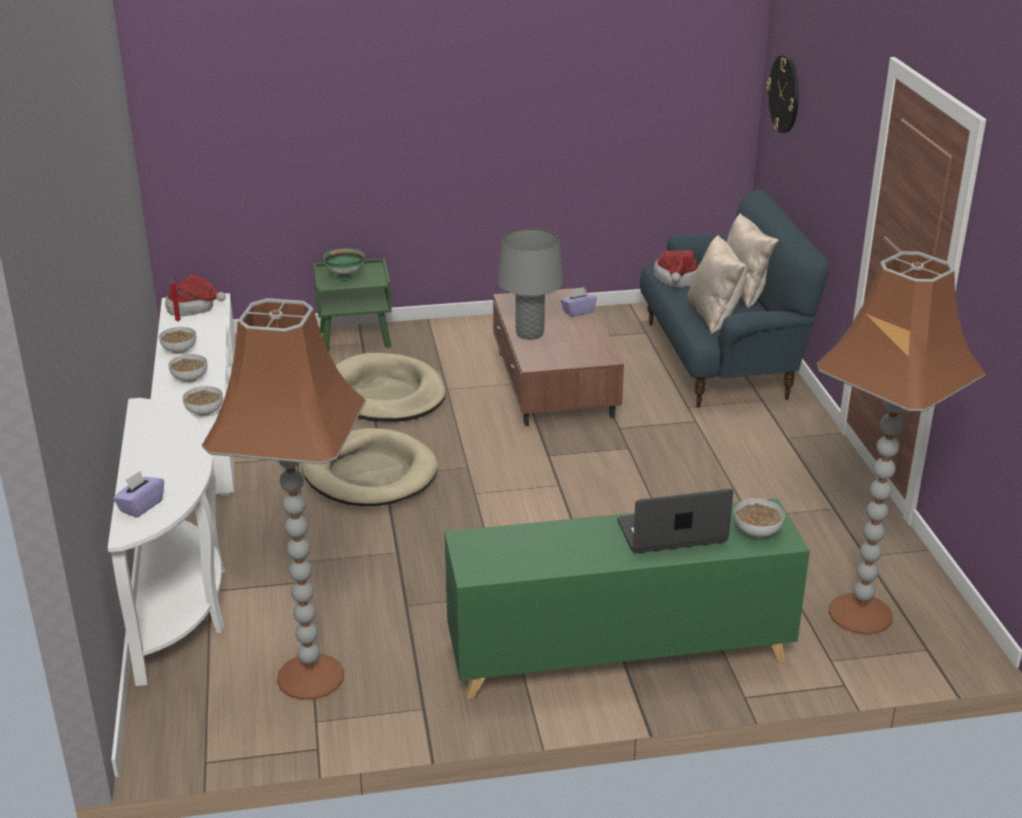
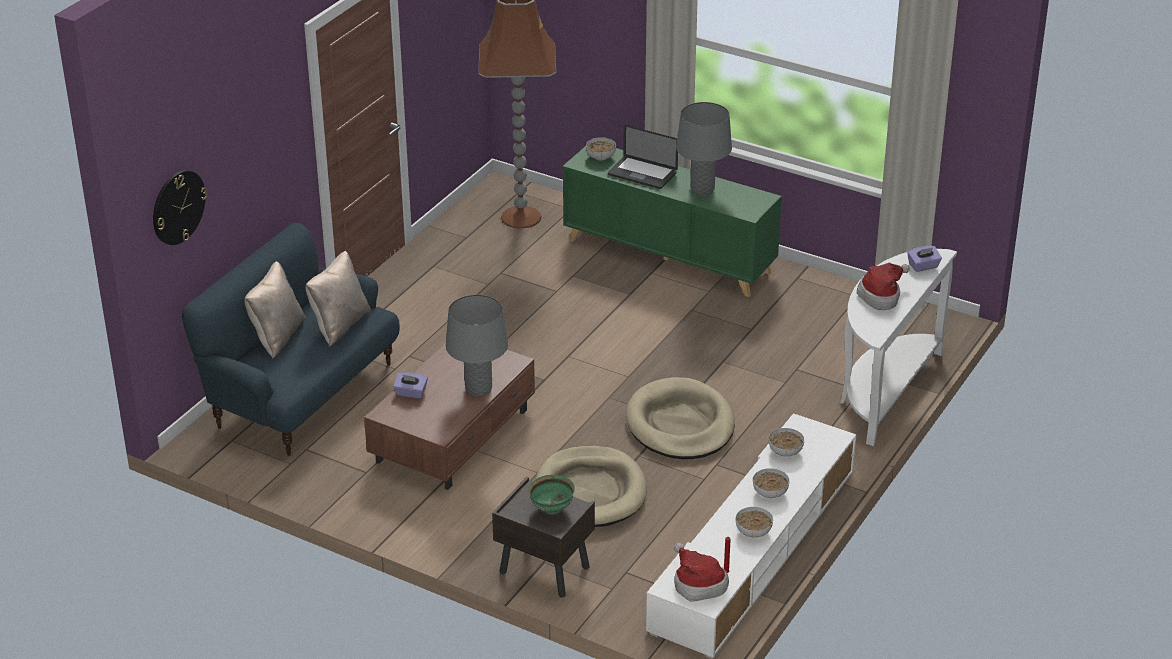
camera: 140 degrees left, 5 degrees up
brown floor lamp [202,298,366,700] -> none
green nightstand [313,258,392,351] -> brown nightstand [492,477,595,597]
hat [654,250,699,287] -> hat moved to [857,263,910,310]
none -> grey table lamp [676,102,732,196]

